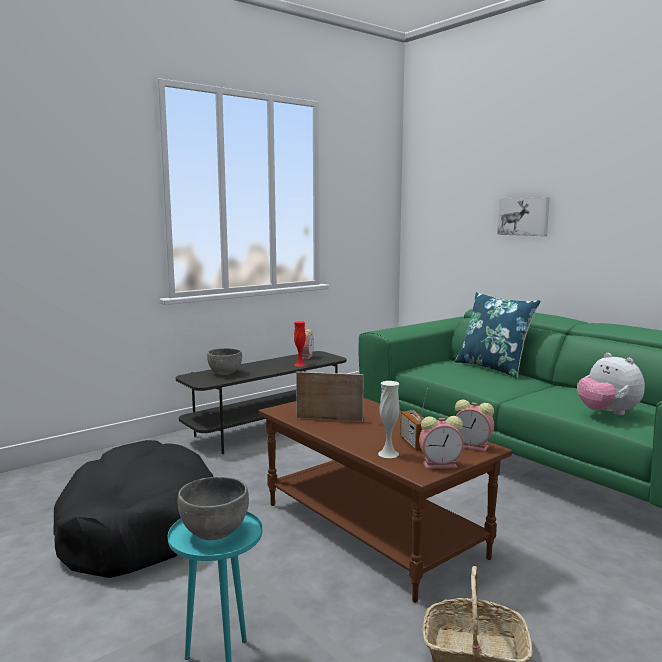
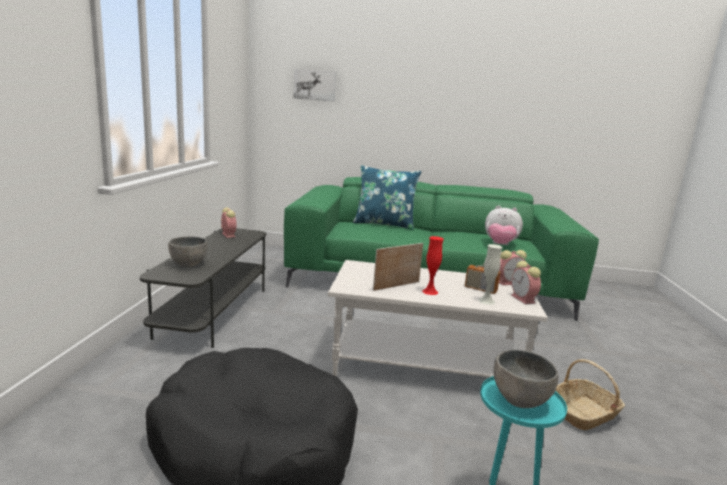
camera: 45 degrees left, 5 degrees up
brown coffee table [259,398,512,603] -> white coffee table [328,260,548,377]
red vase [294,321,306,367] -> red vase moved to [422,236,444,295]
alarm clock [419,416,464,469] -> alarm clock turned 120 degrees clockwise [511,261,541,304]
picture [497,198,550,236] -> picture moved to [293,69,336,102]

